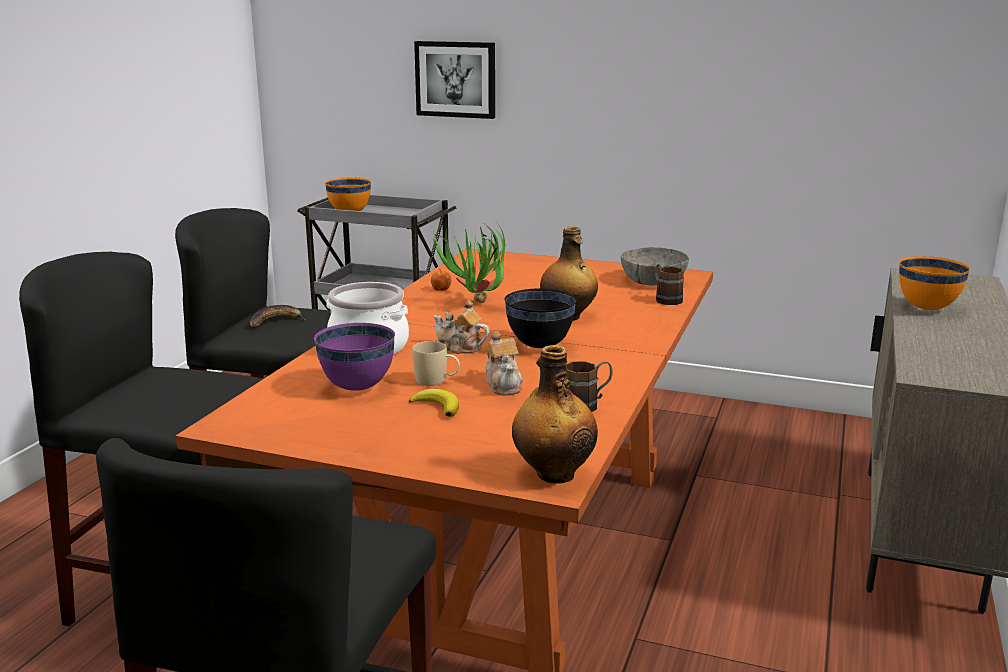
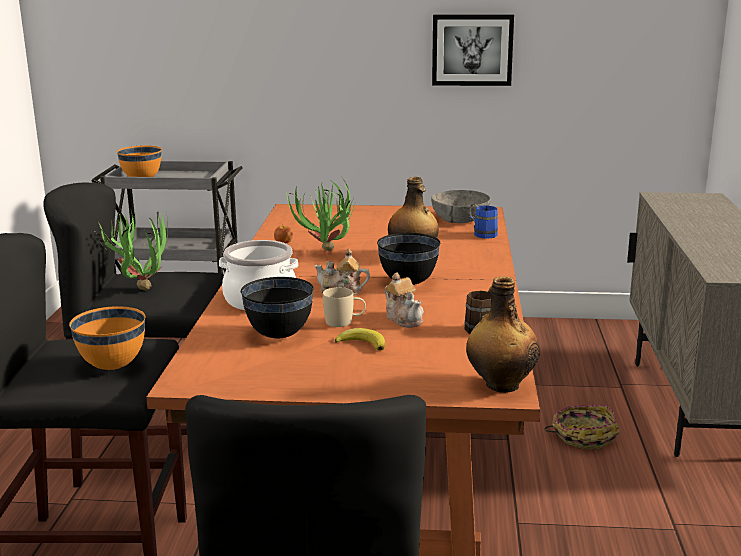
camera: 15 degrees left, 0 degrees up
banana [250,305,308,328] -> potted plant [99,210,168,291]
purple bowl [314,323,395,391] -> black bowl [241,277,314,338]
picture [414,41,495,119] -> picture moved to [432,14,514,86]
brown mug [655,264,684,305] -> blue mug [469,204,498,239]
orange bowl [899,256,970,310] -> orange bowl moved to [69,306,145,370]
none -> basket [544,405,620,449]

